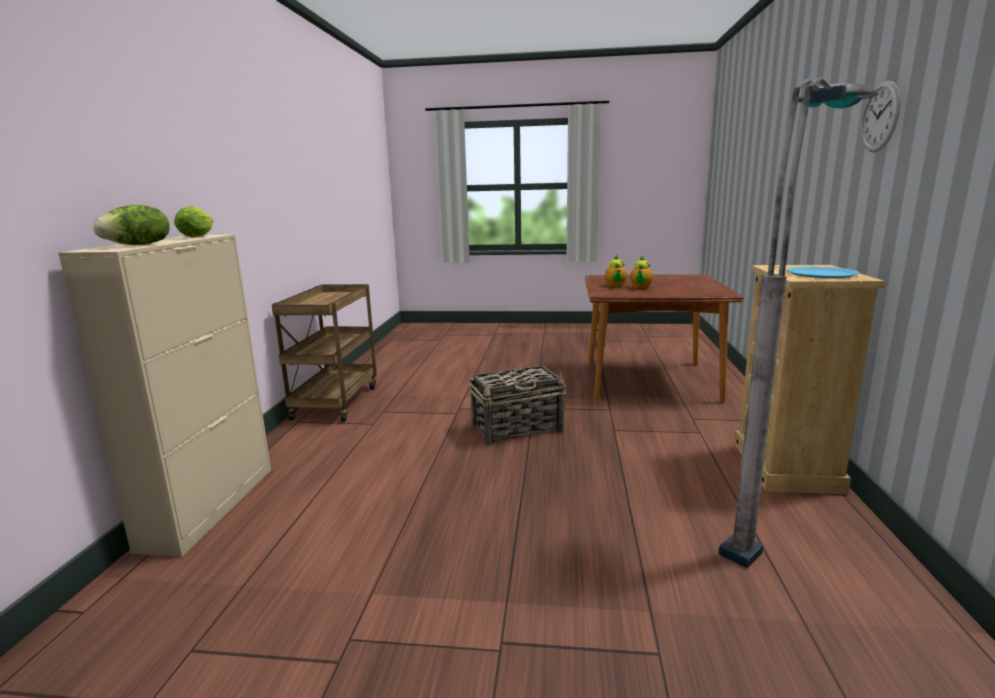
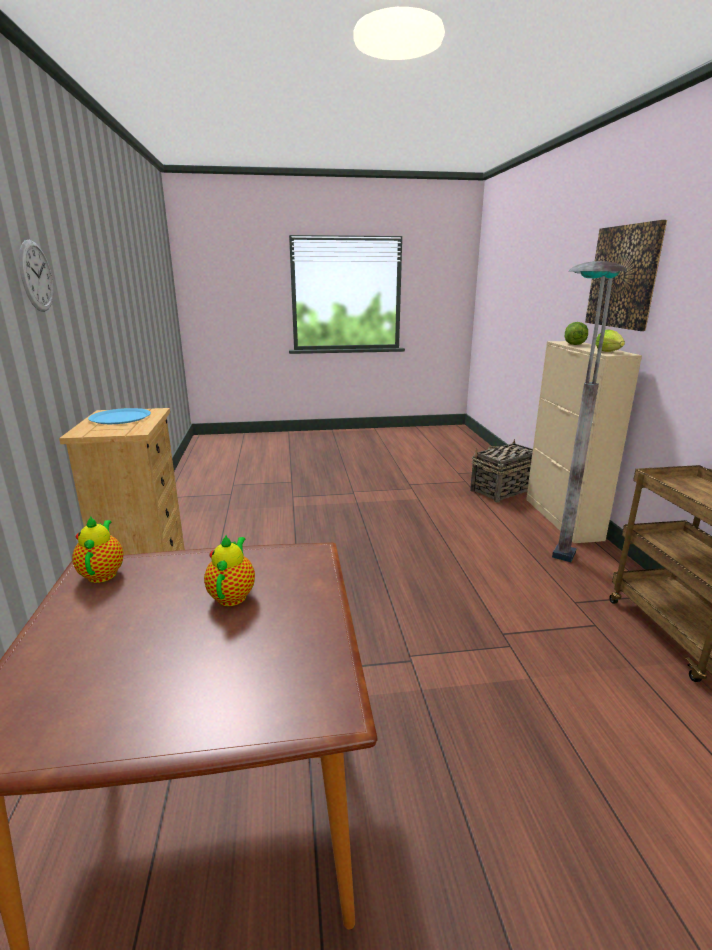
camera: 165 degrees right, 5 degrees up
basket [469,366,566,445] -> basket moved to [470,439,533,503]
teapot [605,255,627,287] -> teapot moved to [72,517,124,583]
grey floor lamp [719,77,879,568] -> grey floor lamp moved to [552,261,627,562]
none -> picture [585,220,667,331]

